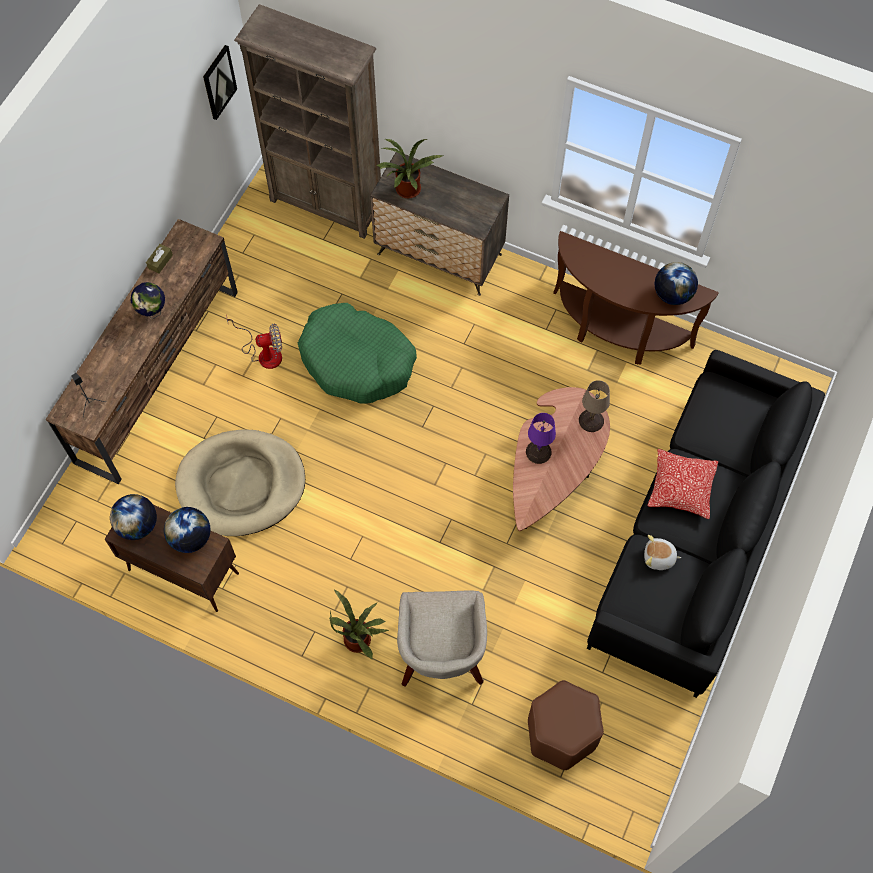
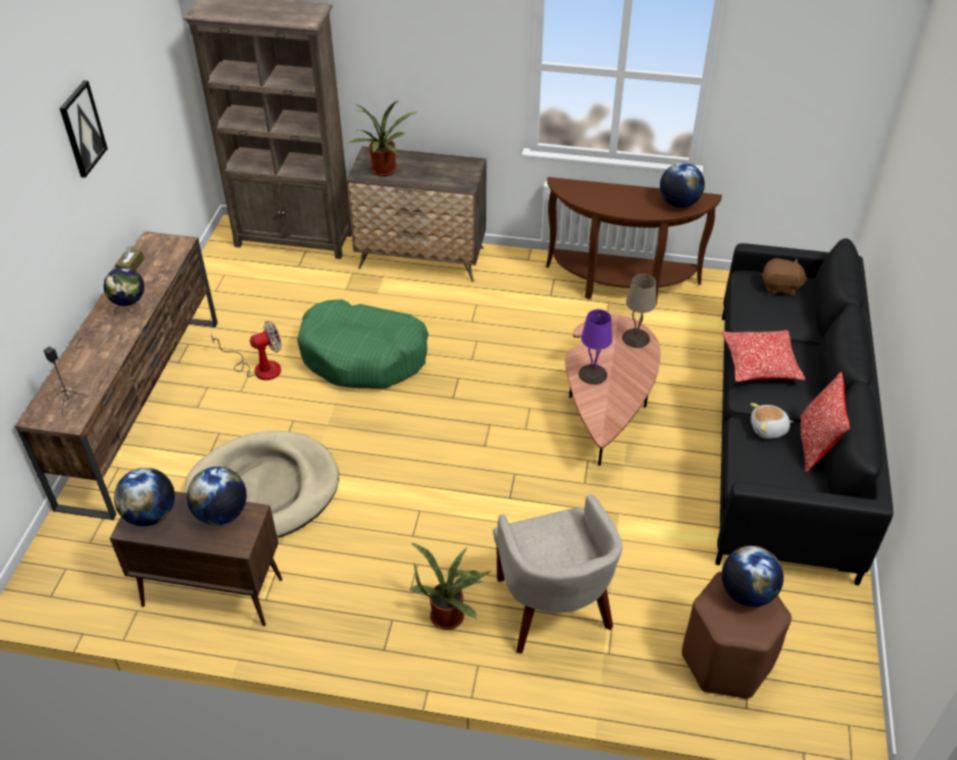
camera: 15 degrees left, 20 degrees down
picture [203,45,237,120] -> picture moved to [60,80,108,178]
none -> globe [721,546,784,607]
none -> brown plush toy [761,258,808,296]
none -> pillow [800,372,850,473]

